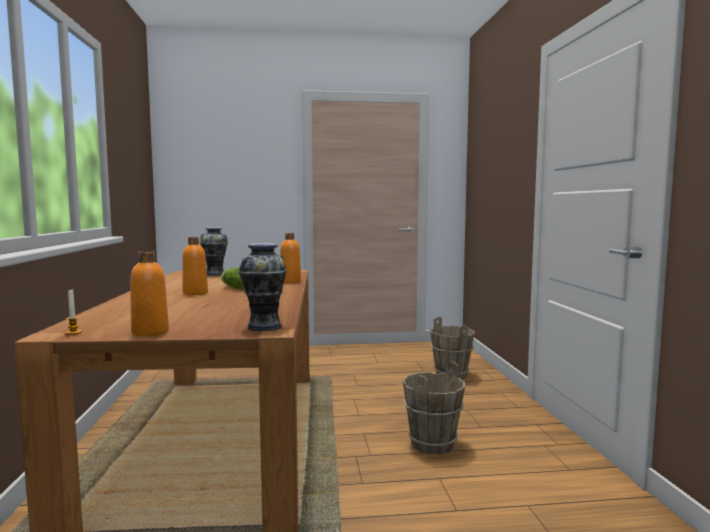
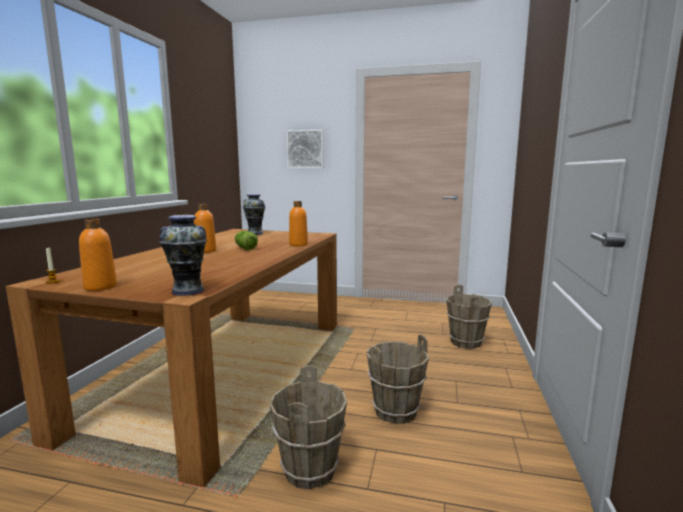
camera: 20 degrees right, 5 degrees up
none -> brown bucket [270,365,347,489]
none -> picture [287,130,324,168]

